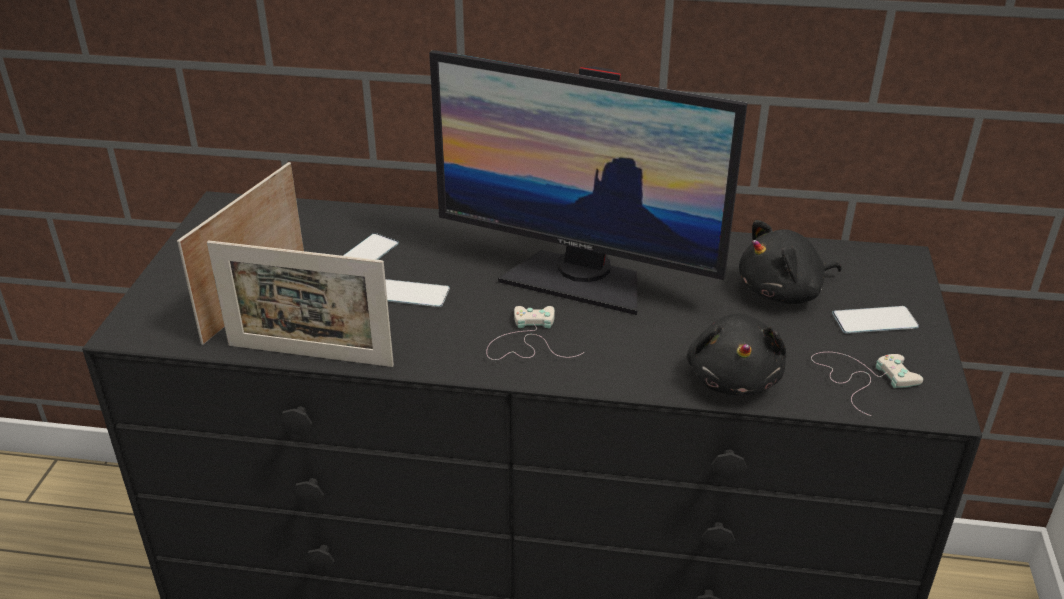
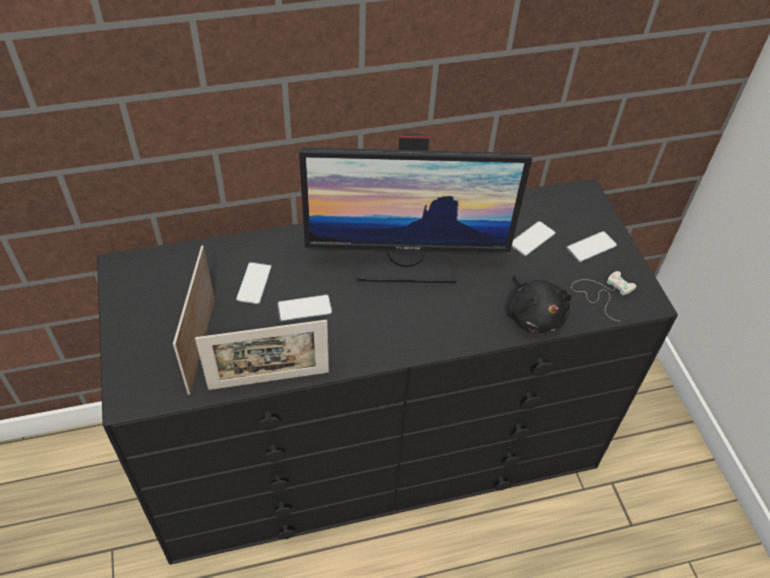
camera: 25 degrees left, 15 degrees up
white game controller [486,306,585,360] -> none
black plush toy [739,220,842,304] -> phone [512,221,556,256]

